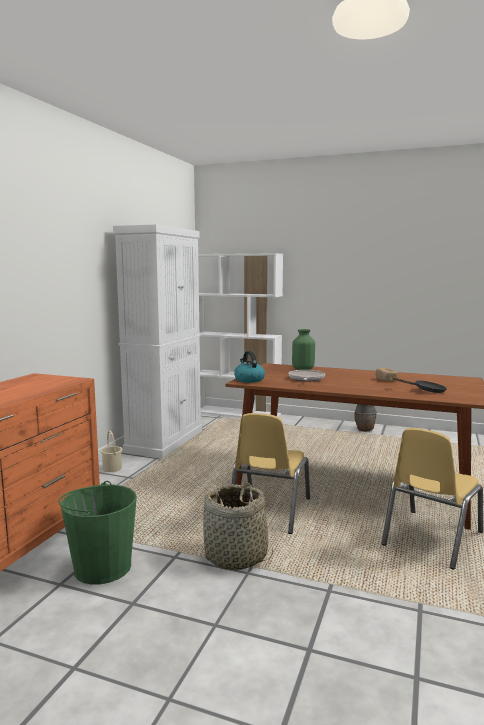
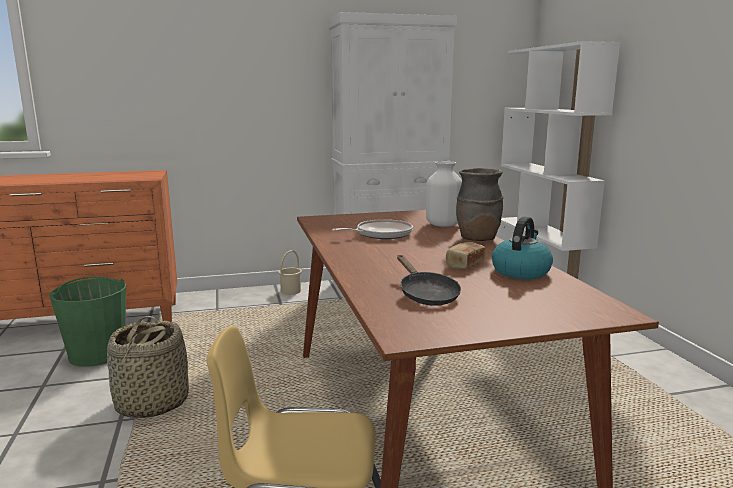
camera: 55 degrees right, 5 degrees up
yellow chair [232,413,310,534] -> none
kettle [234,351,265,383] -> kettle moved to [492,217,553,279]
green vase [292,329,315,370] -> white vase [426,161,462,227]
brown vase [355,404,377,431] -> brown vase moved to [456,168,504,241]

